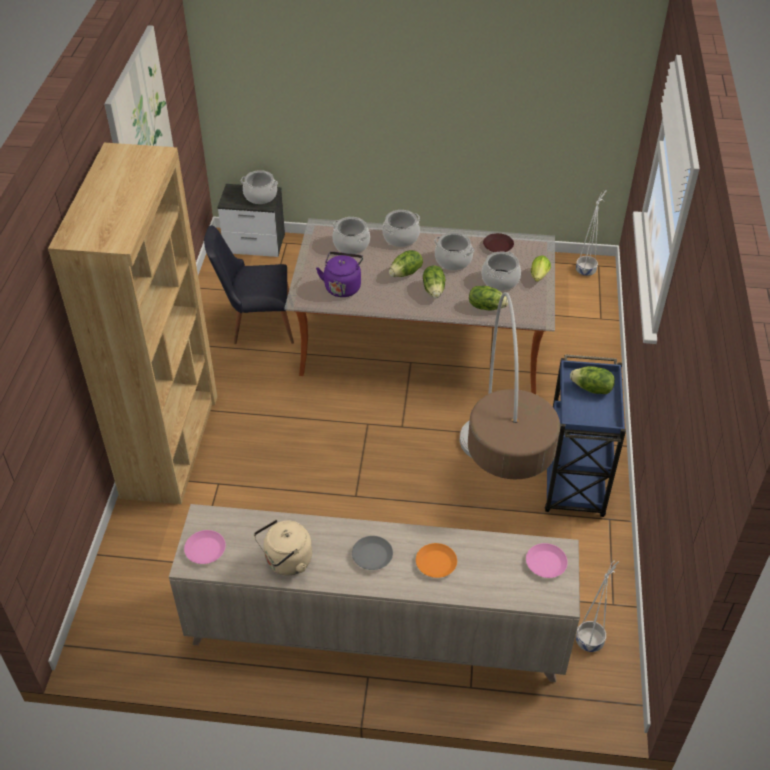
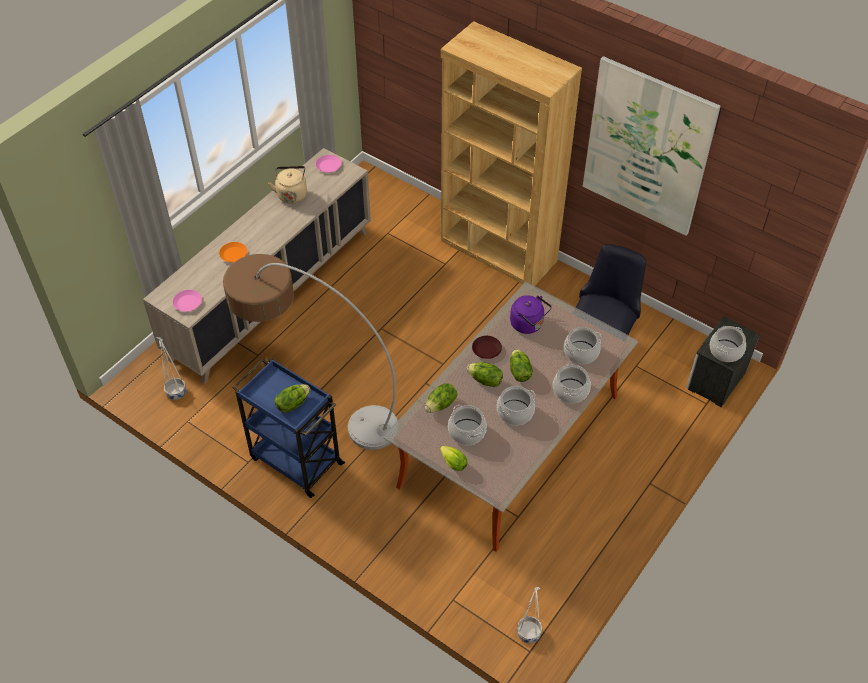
camera: 120 degrees right, 5 degrees up
grey plate [352,536,393,570] -> none
brown plate [483,233,514,252] -> brown plate moved to [472,336,502,359]

